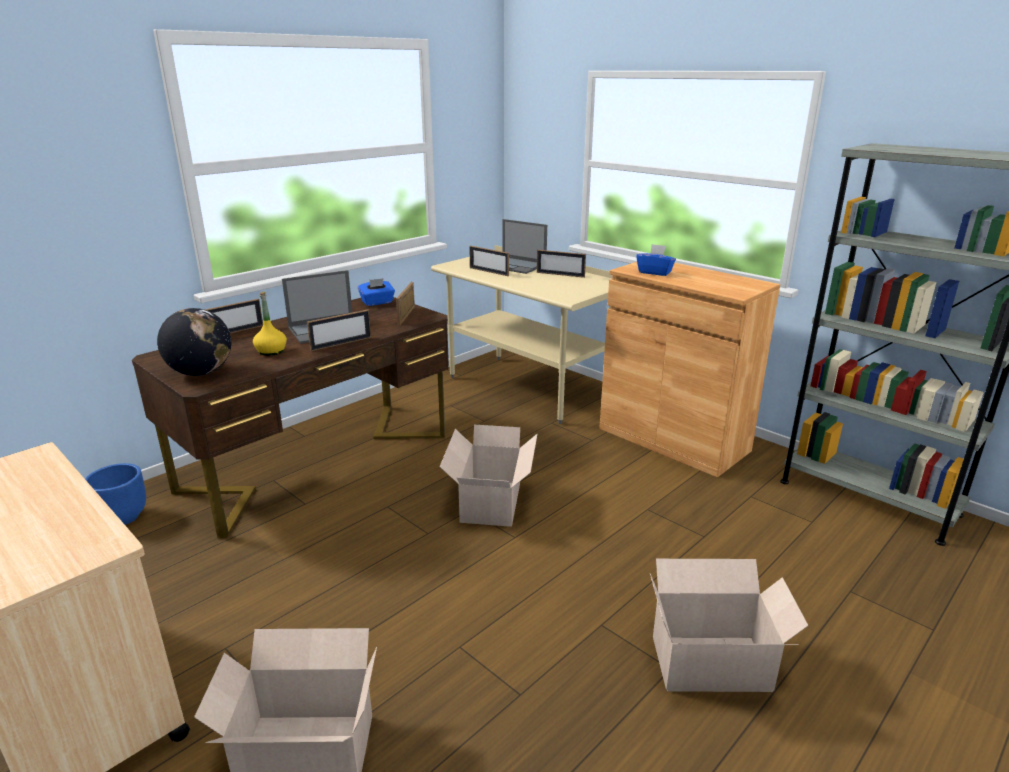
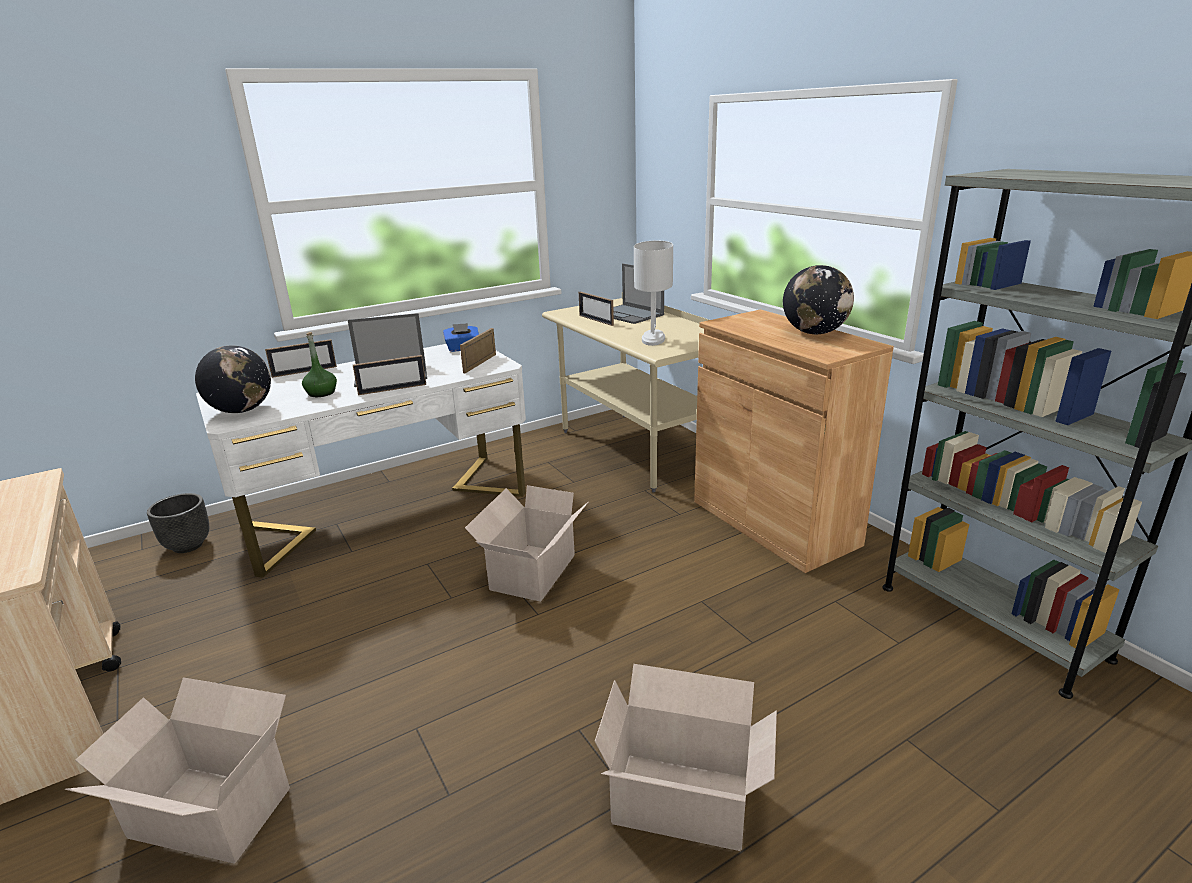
camera: 15 degrees right, 0 degrees up
blue planter [85,463,146,525] -> black planter [147,493,209,553]
brown desk [132,297,449,538] -> white desk [196,344,526,578]
yellow bottle [253,292,287,356] -> green bottle [302,332,337,397]
picture frame [537,250,586,278] -> none
blue tissue box [636,244,676,276] -> none
none -> white table lamp [634,241,673,346]
none -> globe [783,265,854,334]

